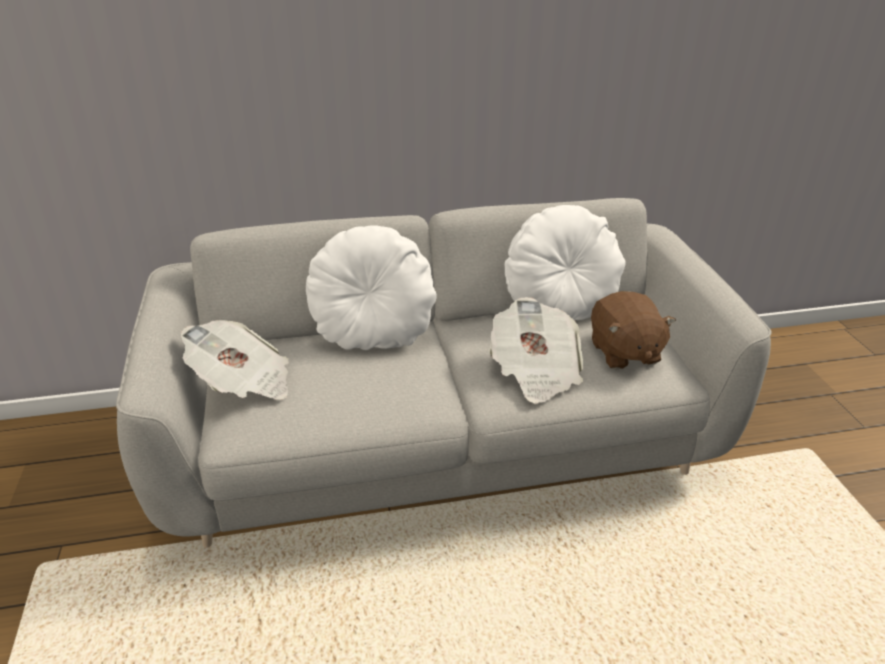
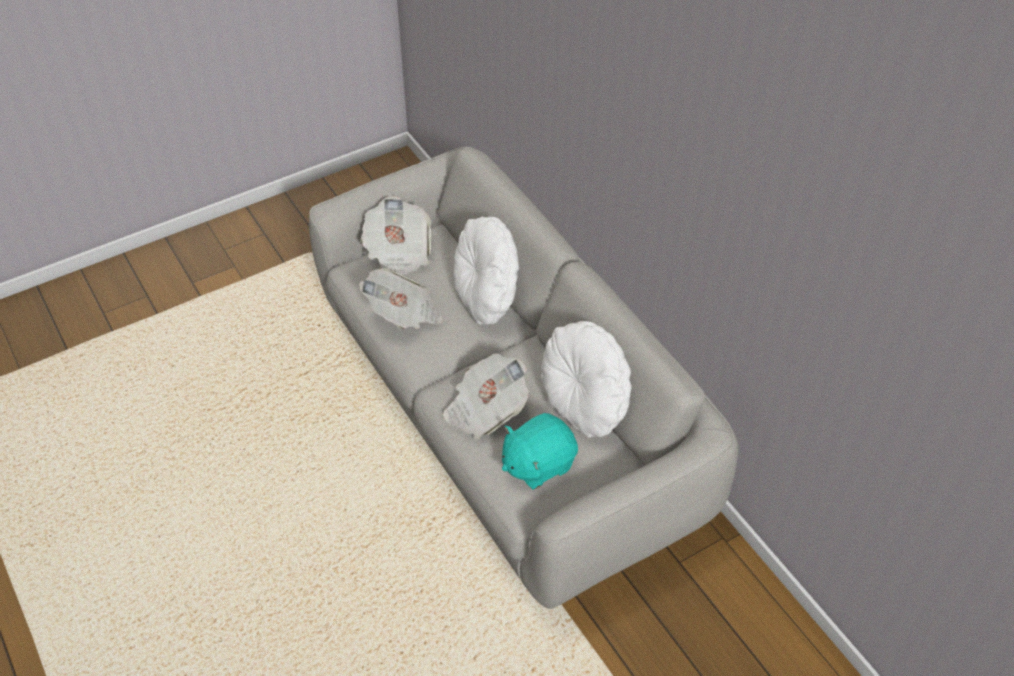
camera: 70 degrees right, 15 degrees up
brown plush toy [591,291,676,370] -> turquoise plush toy [502,413,578,490]
none -> newspaper [359,268,443,329]

